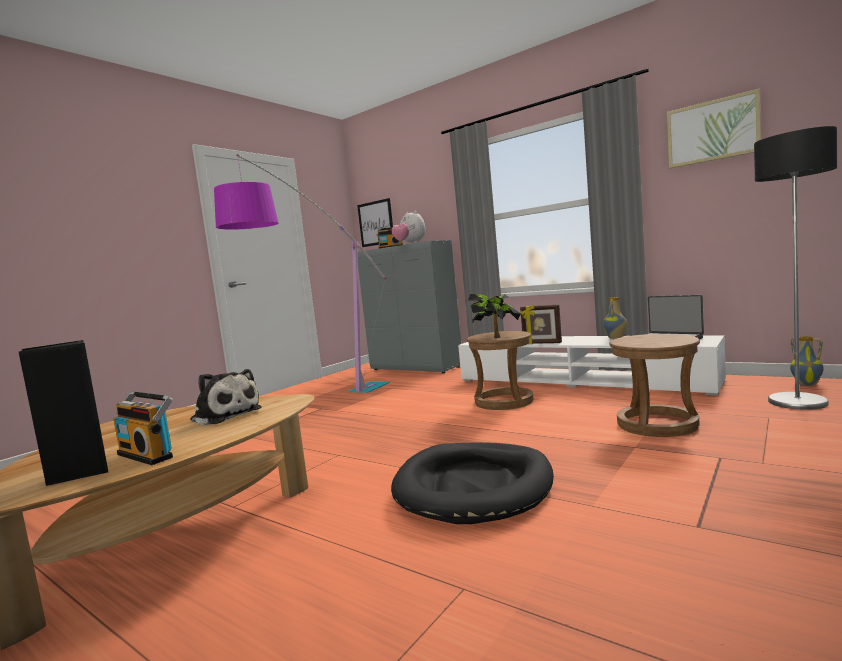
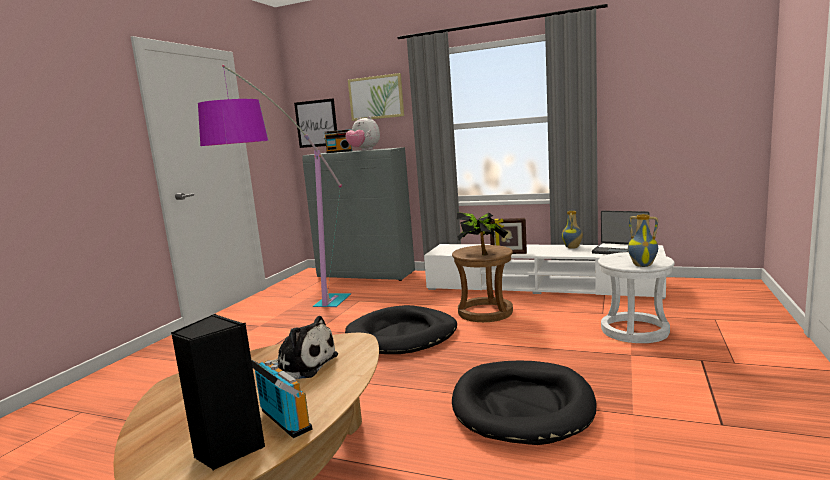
camera: 15 degrees left, 5 degrees up
radio [114,391,173,465] -> radio turned 150 degrees counterclockwise [251,359,312,438]
brown stool [609,334,700,437] -> white stool [598,252,675,343]
picture [667,88,761,169] -> picture moved to [348,73,404,121]
floor lamp [754,126,837,410] -> none
vase [790,336,824,386] -> vase moved to [628,214,658,267]
none -> black dog bed [345,305,457,354]

